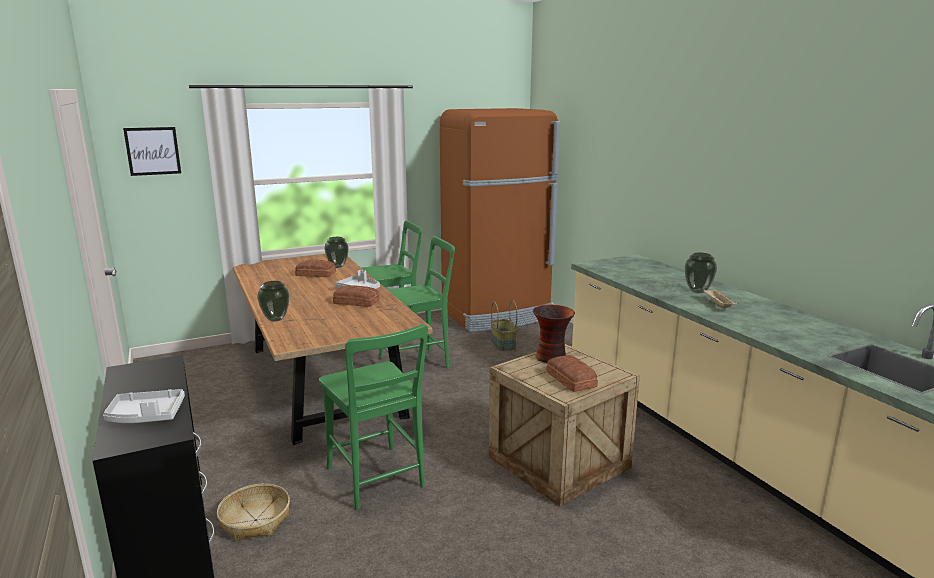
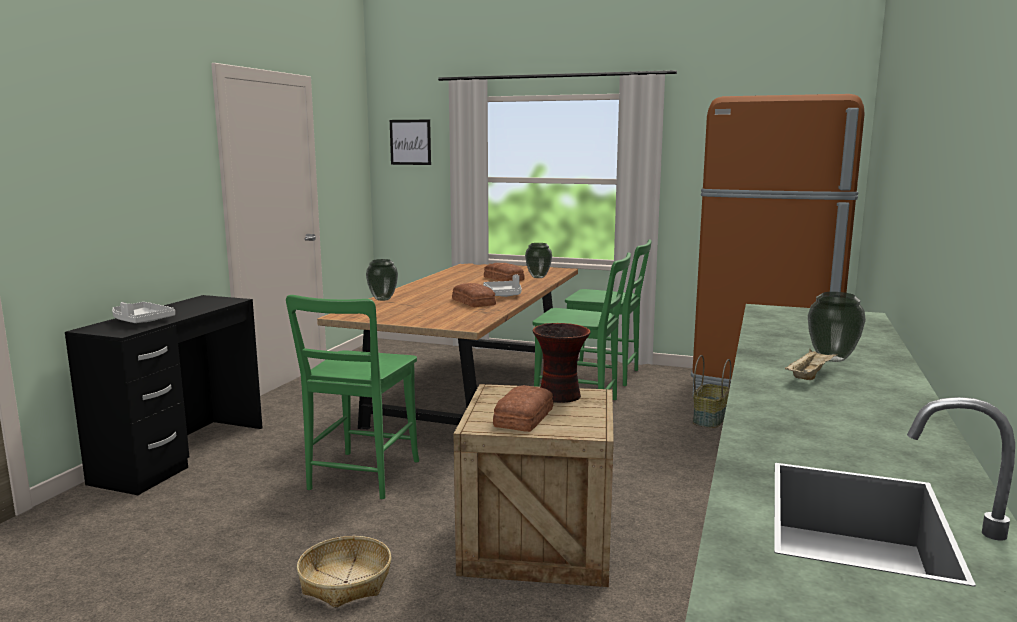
camera: 45 degrees right, 5 degrees down
basket [217,484,290,541] -> basket moved to [297,536,391,608]

